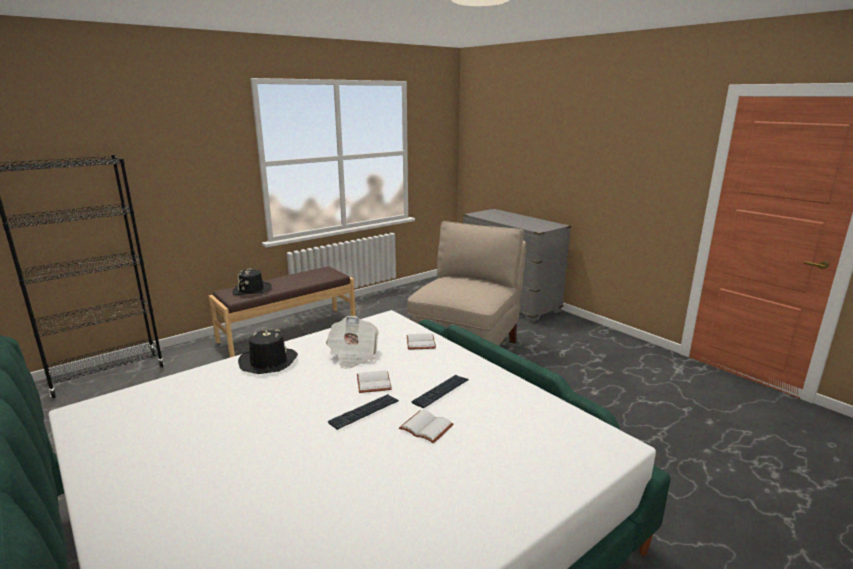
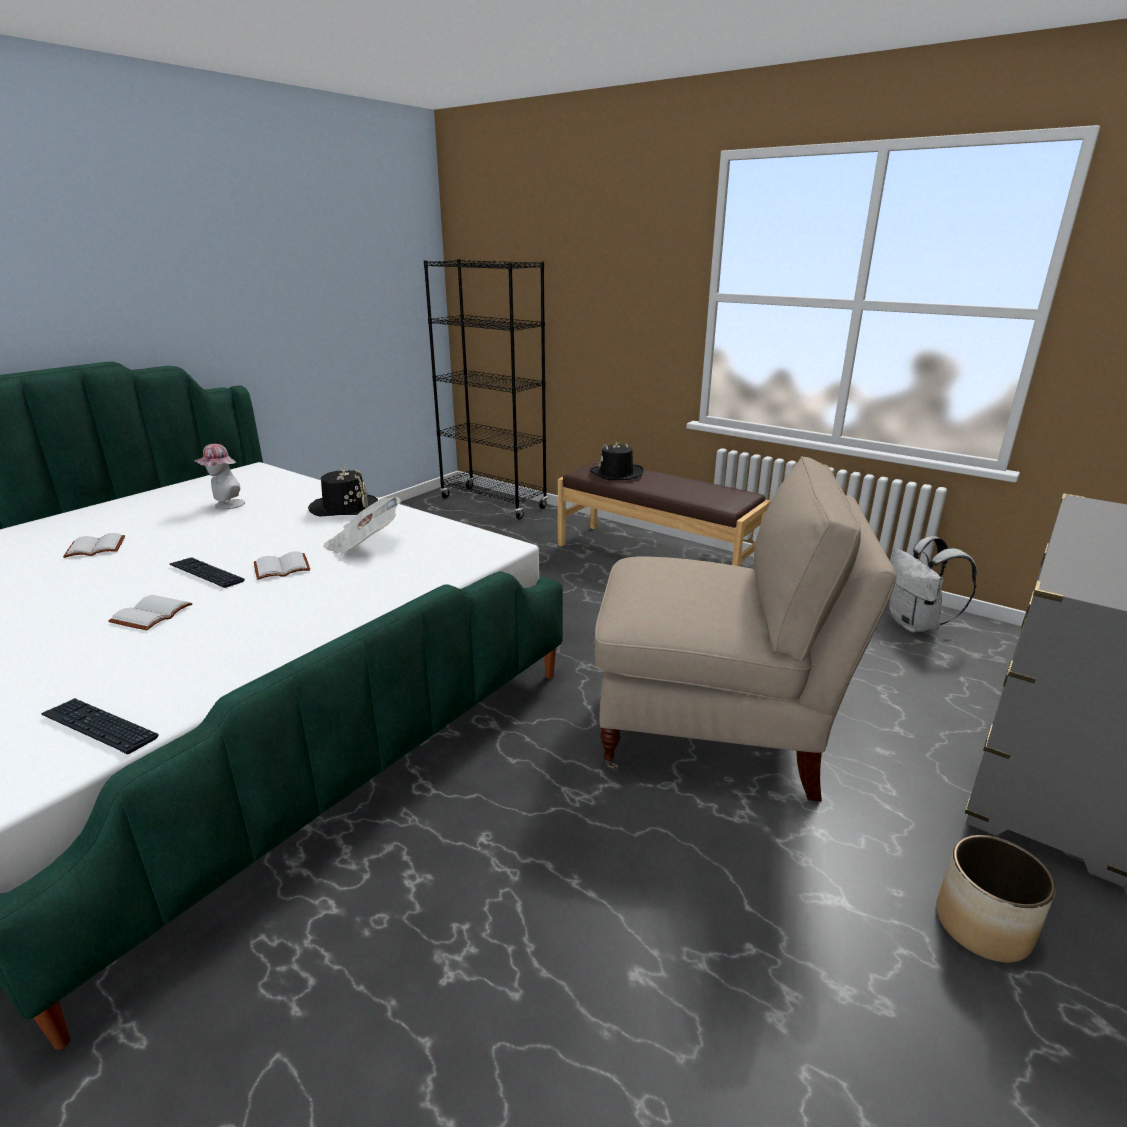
camera: 75 degrees right, 5 degrees up
white book [407,333,436,350] -> white book moved to [63,533,125,558]
keyboard [412,375,469,408] -> keyboard moved to [41,698,159,754]
none -> hat [194,444,245,509]
none -> white backpack [889,536,977,632]
none -> planter [936,835,1056,962]

